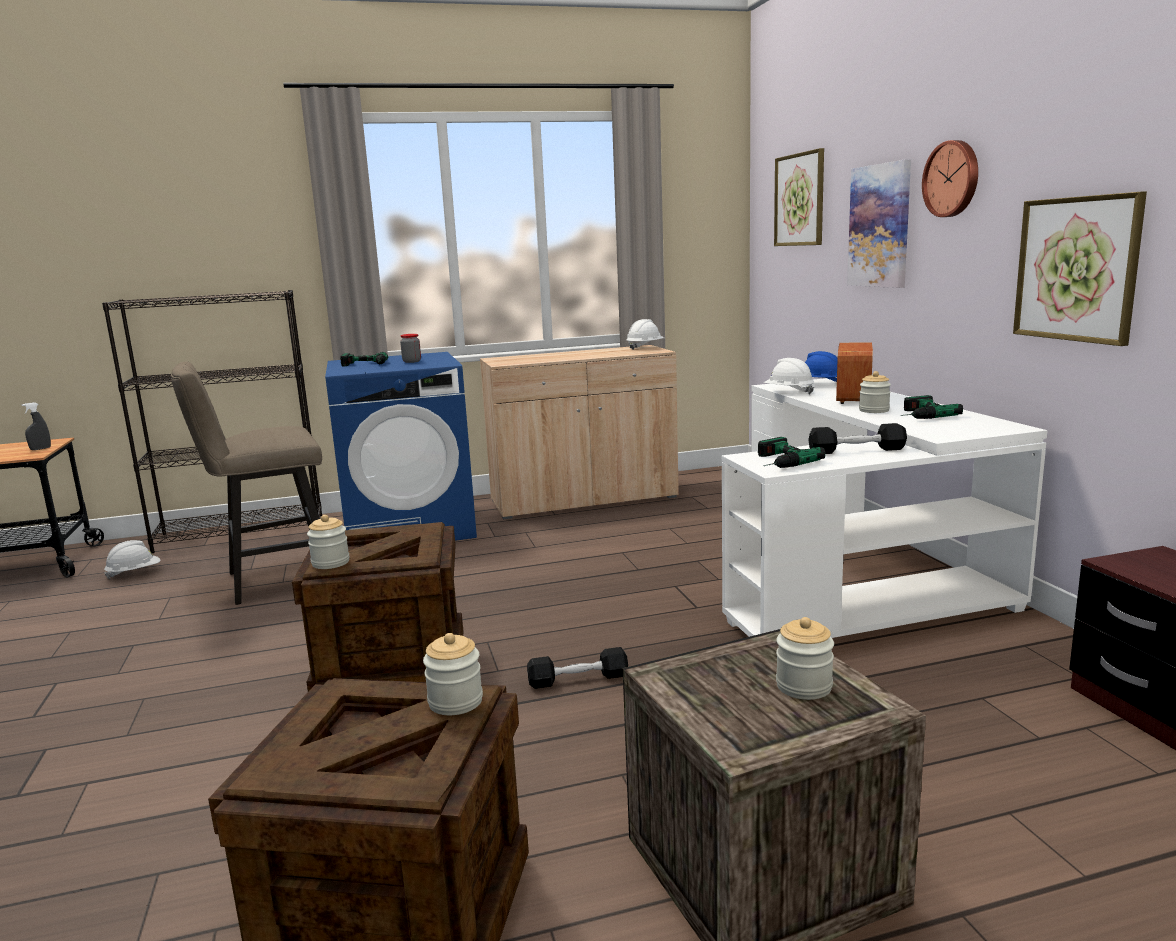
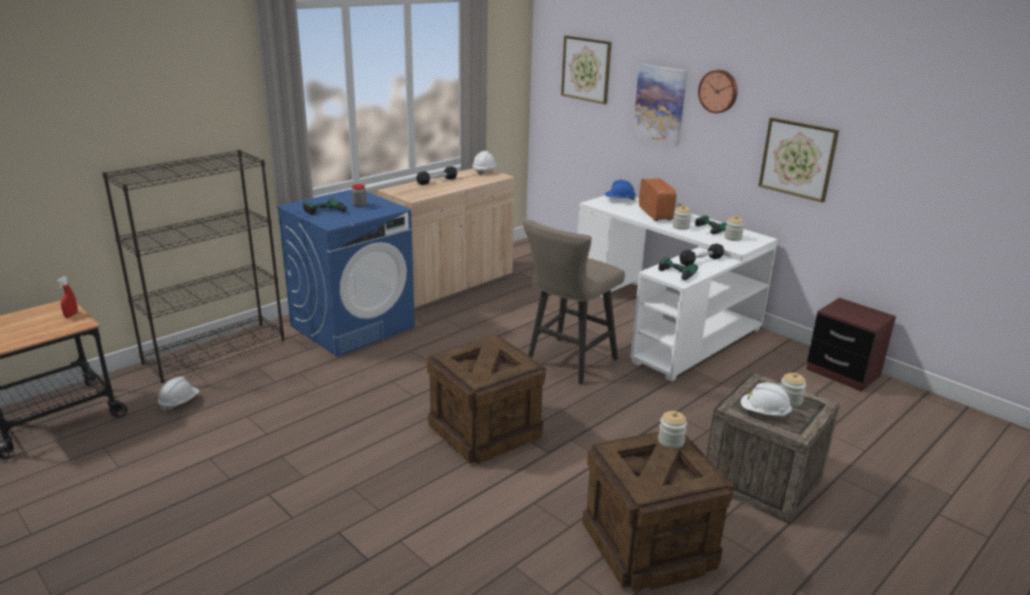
camera: 30 degrees left, 10 degrees up
grey spray bottle [22,402,51,450] -> red spray bottle [57,277,78,318]
beige stool [171,361,322,605] -> beige stool moved to [523,220,625,384]
jar [307,515,350,569] -> jar moved to [724,216,745,241]
black dumbbell [527,647,628,689] -> black dumbbell moved to [416,166,457,185]
white hard hat [764,358,814,394] -> white hard hat moved to [741,383,792,417]

